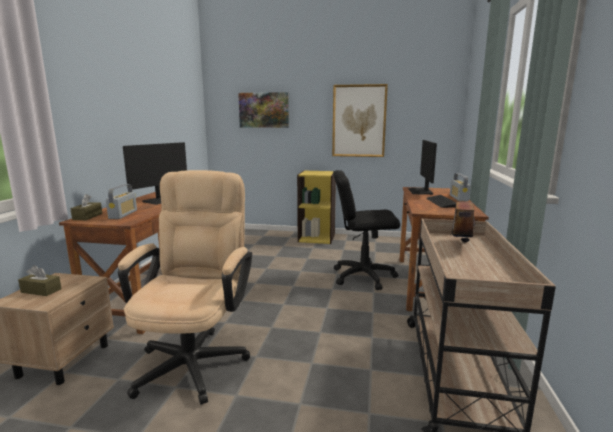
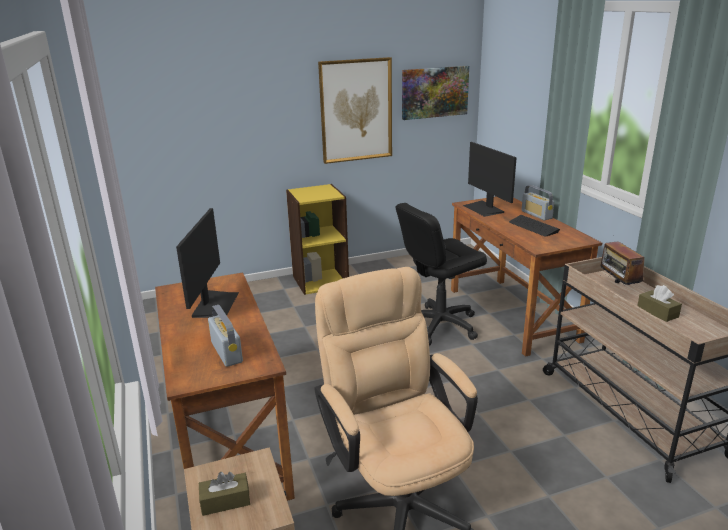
camera: 30 degrees left, 10 degrees up
brown tissue box [70,194,102,220] -> brown tissue box moved to [637,285,682,322]
picture [238,92,289,128] -> picture moved to [402,66,469,120]

